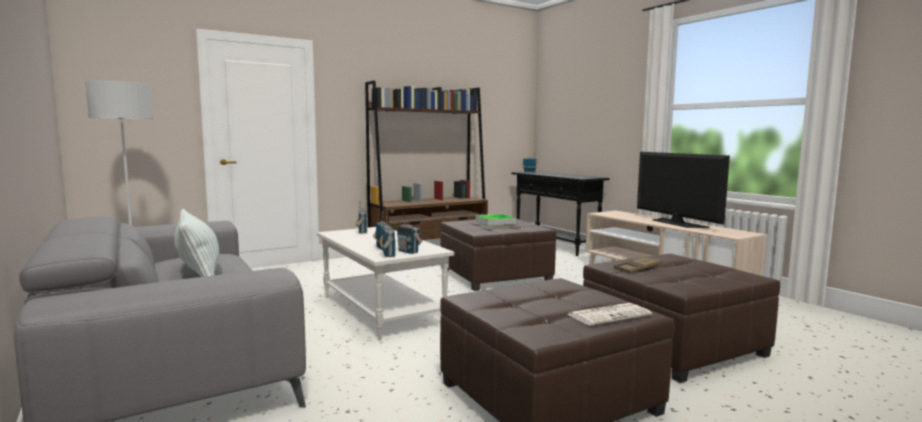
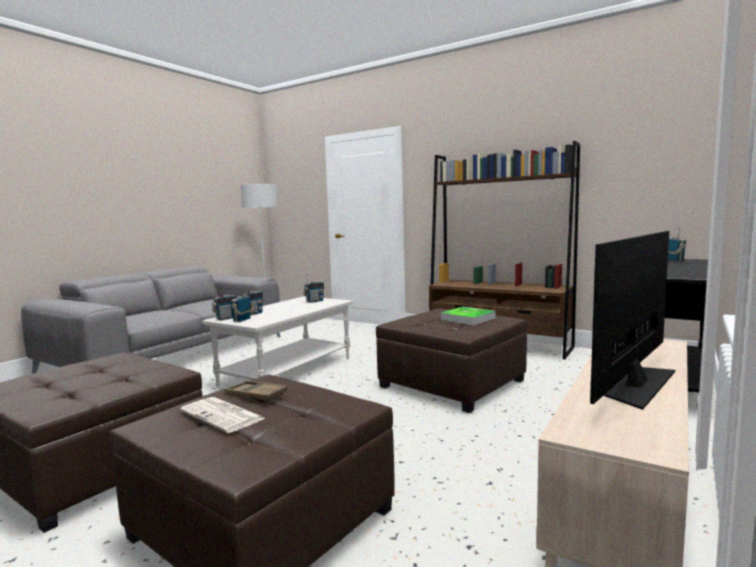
camera: 65 degrees right, 0 degrees up
pillow [174,209,219,277] -> none
newspaper [568,303,652,326] -> newspaper moved to [180,397,266,433]

